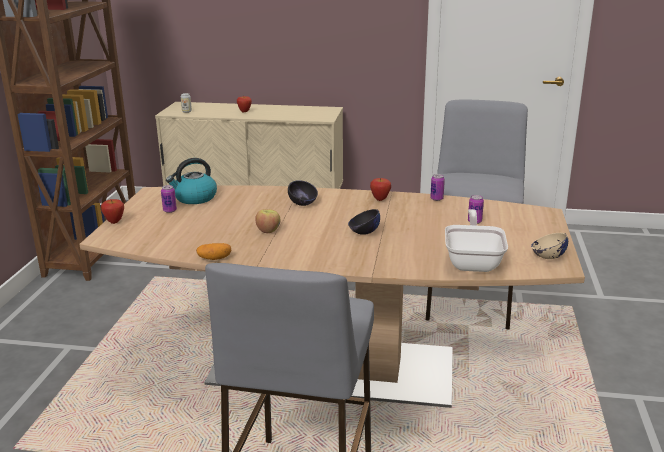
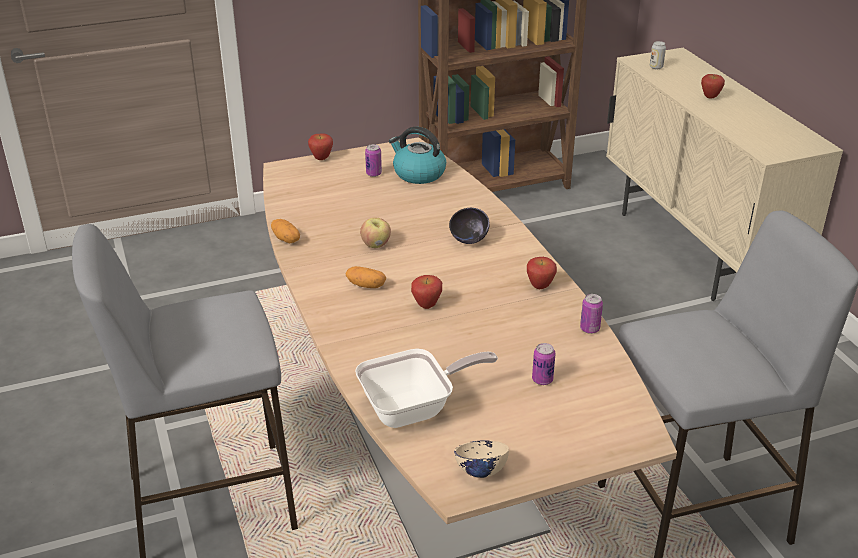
camera: 60 degrees right, 10 degrees up
black bowl [348,209,380,235] -> apple [411,275,442,309]
none -> potato [346,266,387,288]

